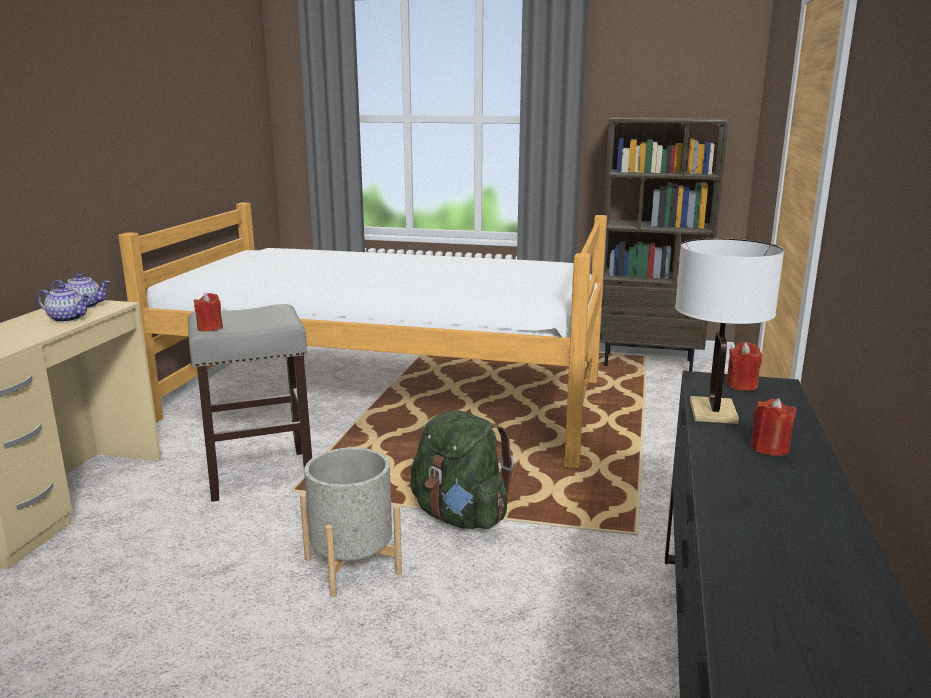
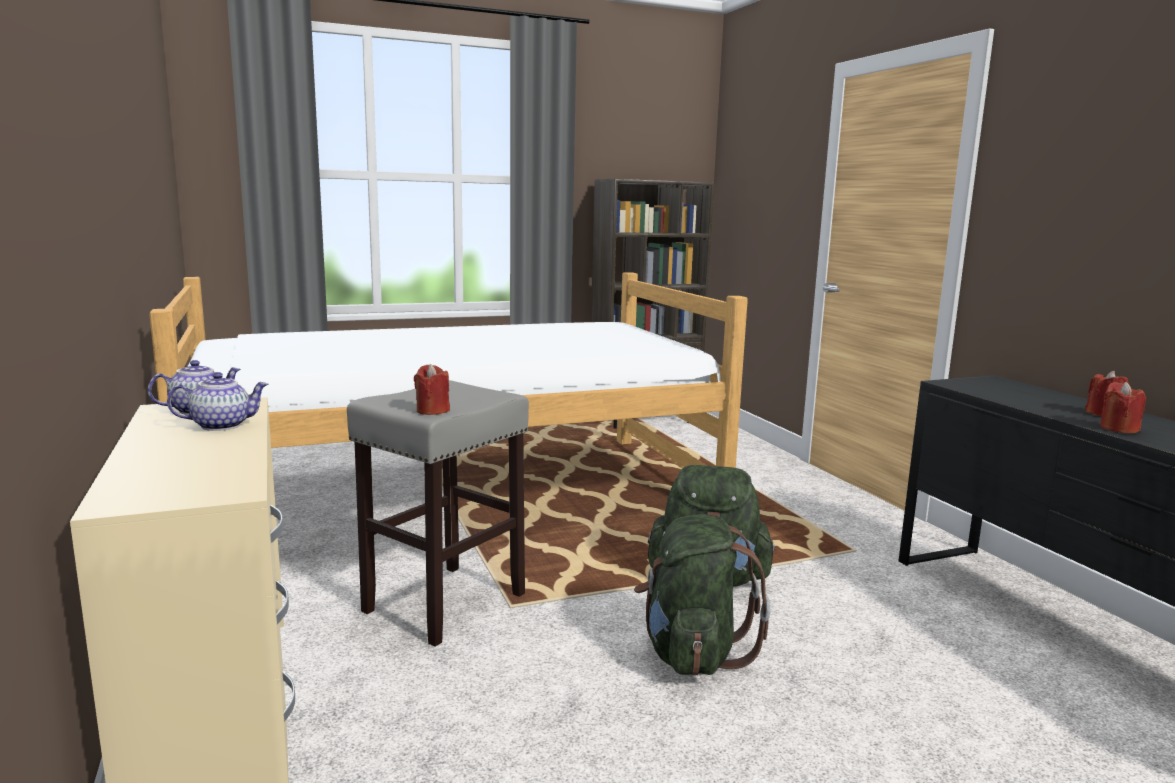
camera: 35 degrees left, 5 degrees down
grey planter [300,447,402,597] -> green backpack [634,514,770,676]
white table lamp [675,238,784,424] -> none
red candle [726,342,762,391] -> red candle moved to [1100,382,1146,433]

